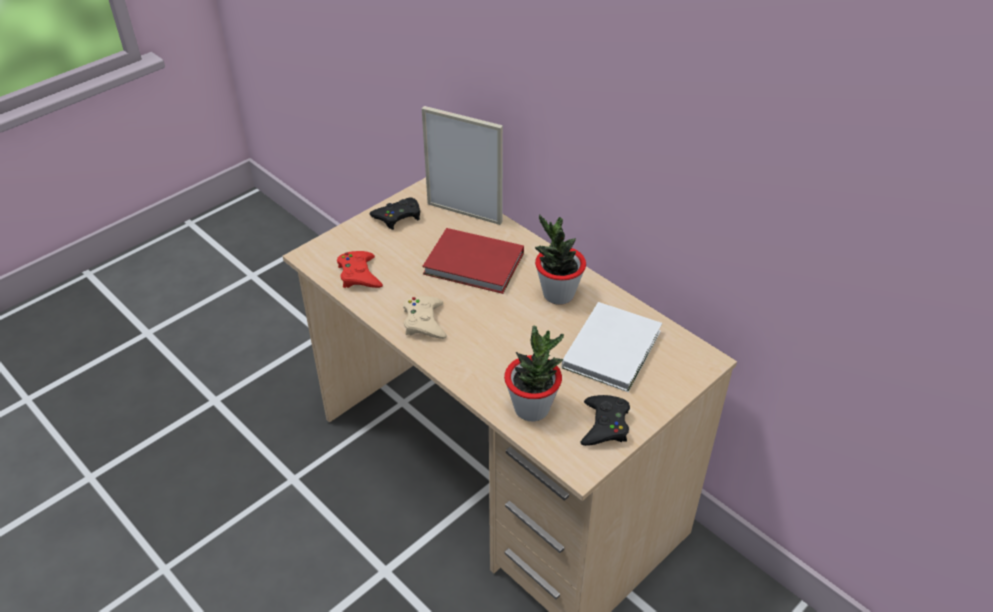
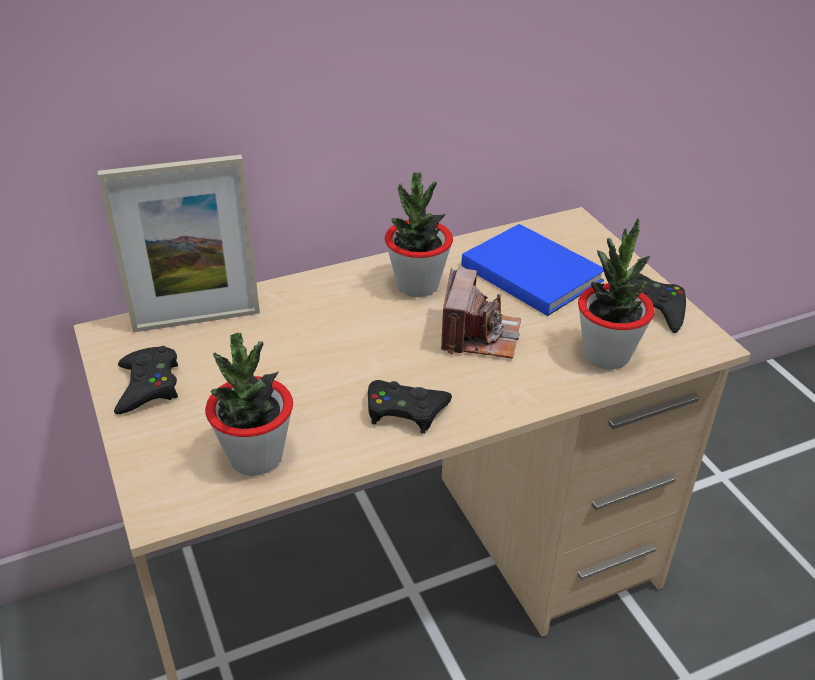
camera: 70 degrees left, 5 degrees down
red game controller [337,251,383,288] -> potted plant [205,333,293,475]
beige game controller [403,296,447,339] -> black game controller [368,380,452,434]
picture frame [422,106,503,225] -> picture frame turned 150 degrees counterclockwise [98,155,260,332]
red book [422,228,524,294] -> none
white book [562,302,662,392] -> blue book [462,224,604,316]
none -> camera [441,268,521,359]

